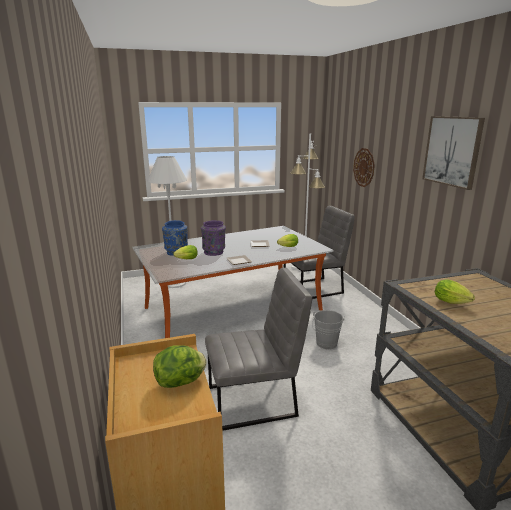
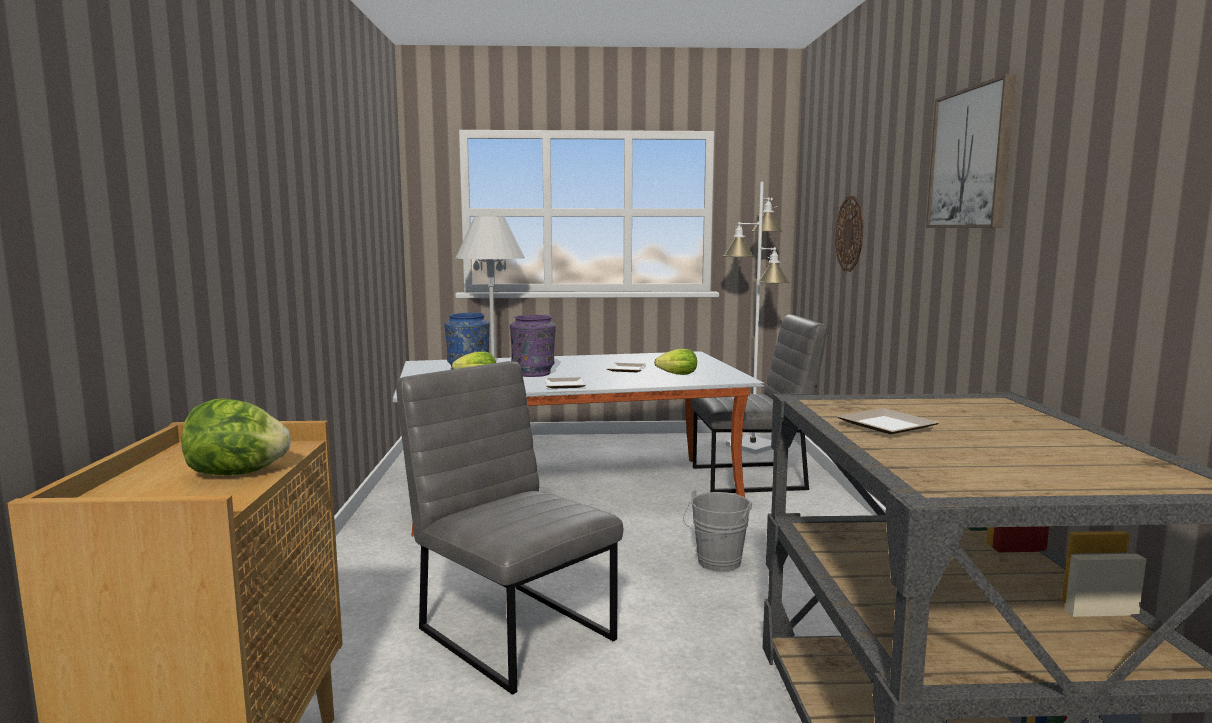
camera: 15 degrees right, 10 degrees down
grey chair [205,268,312,431] -> grey chair turned 135 degrees counterclockwise [396,361,623,695]
lettuce [435,279,475,304] -> plate [837,408,939,434]

